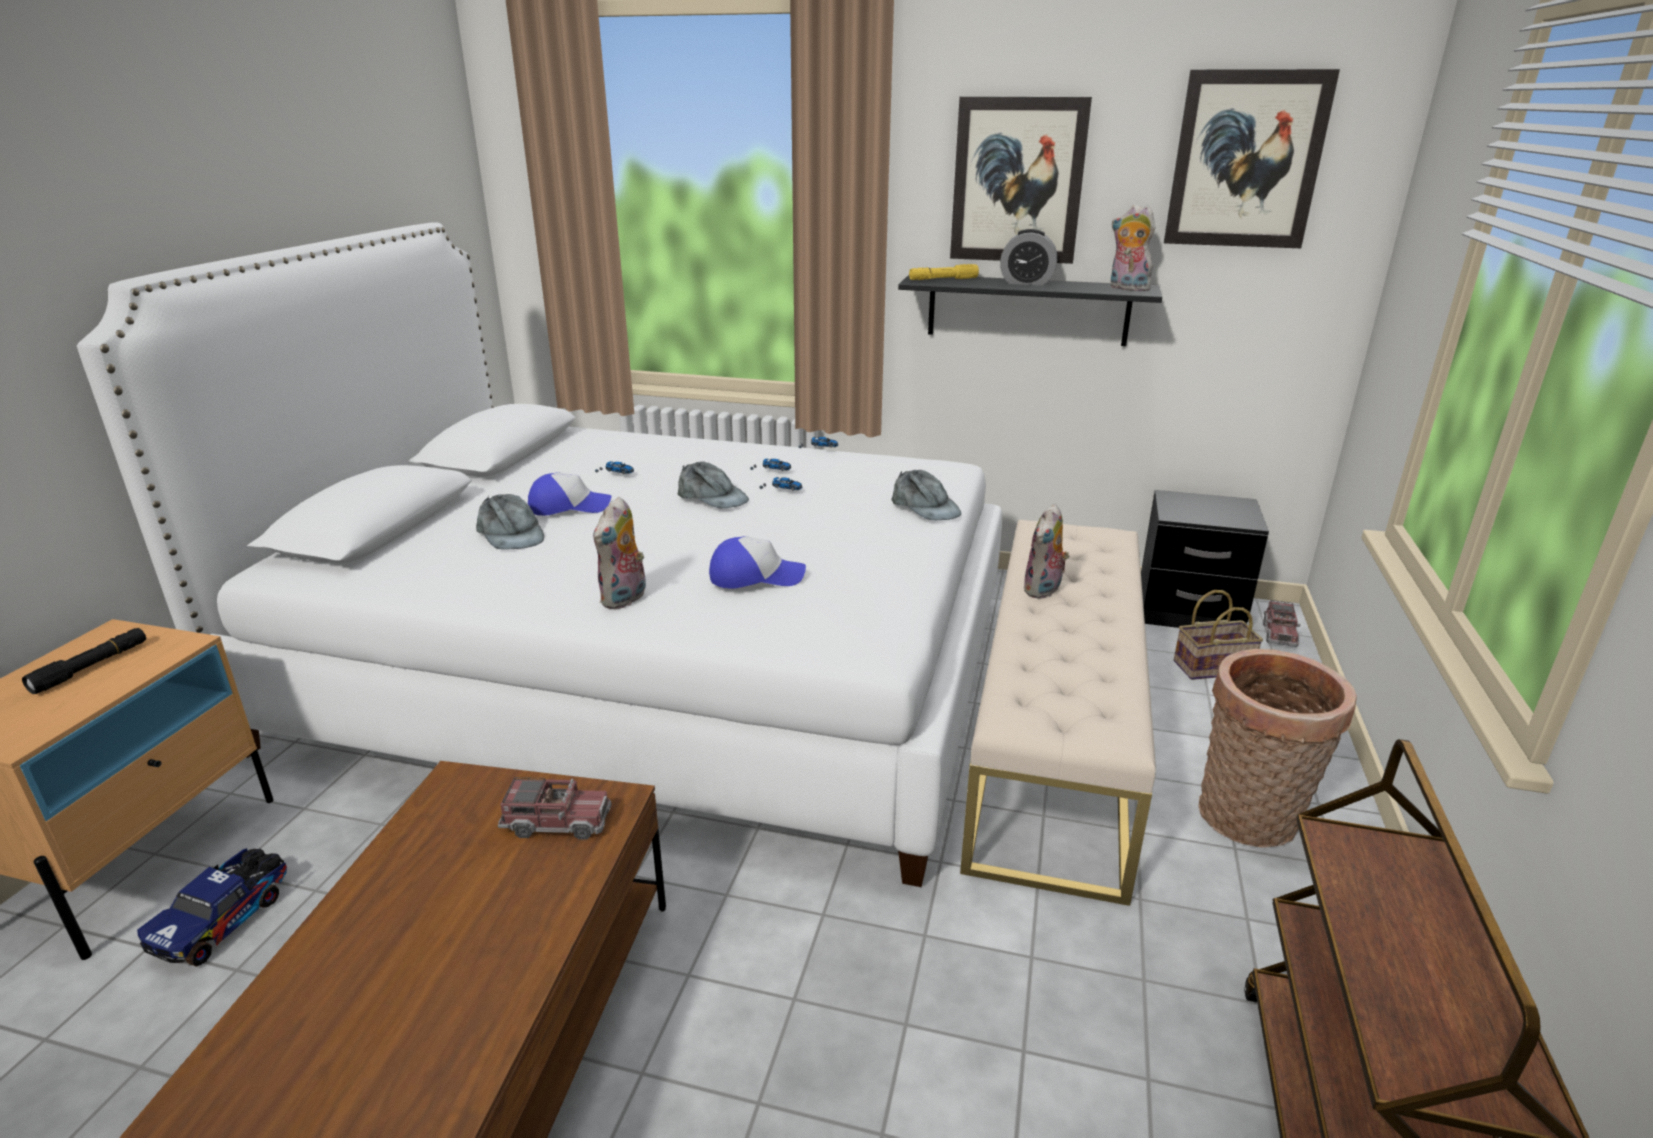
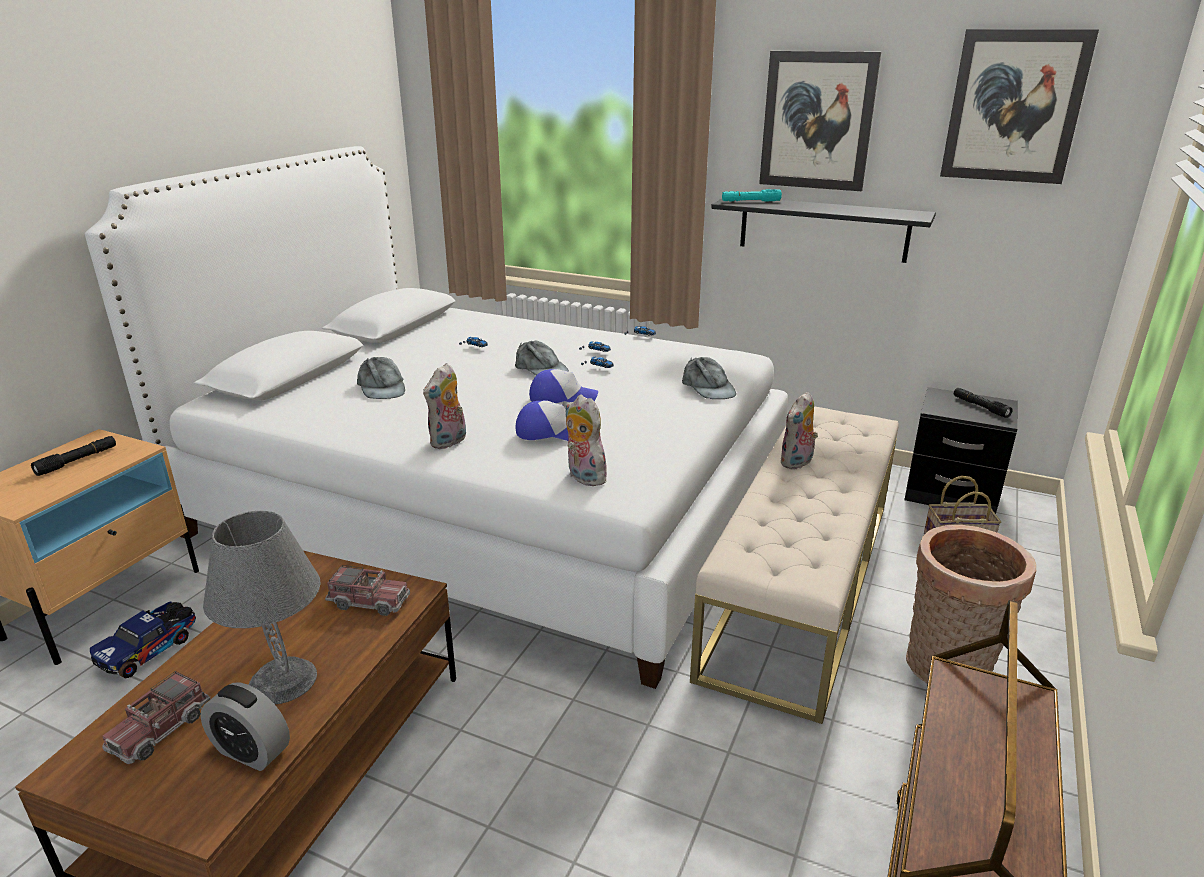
camera: 10 degrees right, 0 degrees up
cap [528,473,612,516] -> cap moved to [529,369,598,403]
yellow flashlight [909,264,979,280] -> turquoise flashlight [722,189,782,201]
alarm clock [1000,229,1057,285] -> alarm clock moved to [200,682,290,771]
plush toy [1111,204,1156,291] -> plush toy moved to [565,395,607,486]
toy truck [1263,600,1300,647] -> toy truck moved to [102,671,211,764]
none -> grey table lamp [203,511,321,704]
none -> black flashlight [954,388,1012,418]

